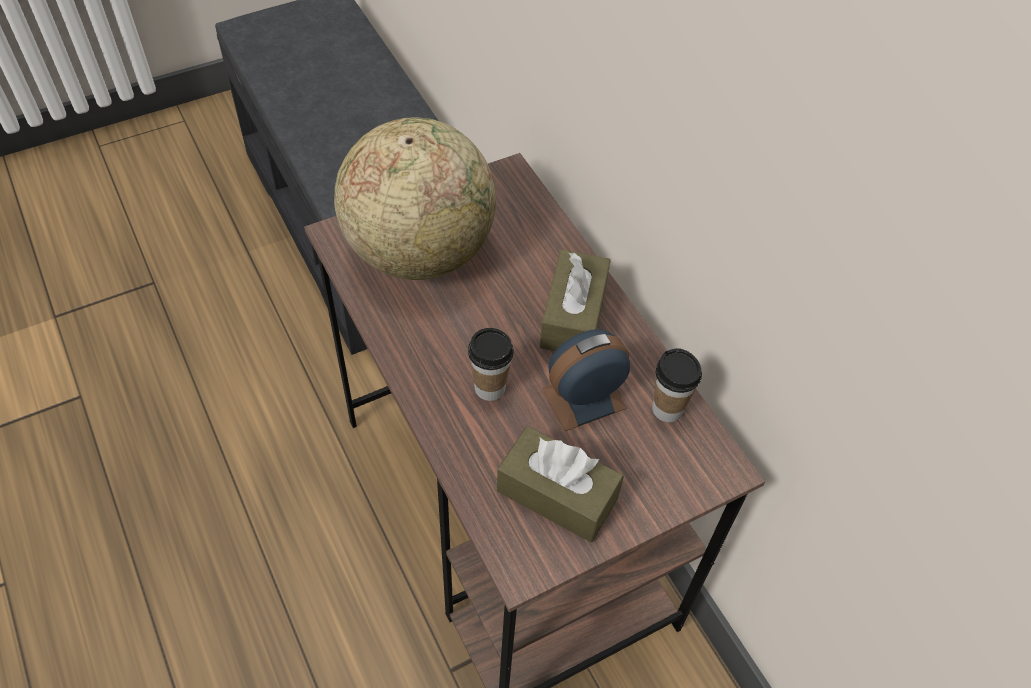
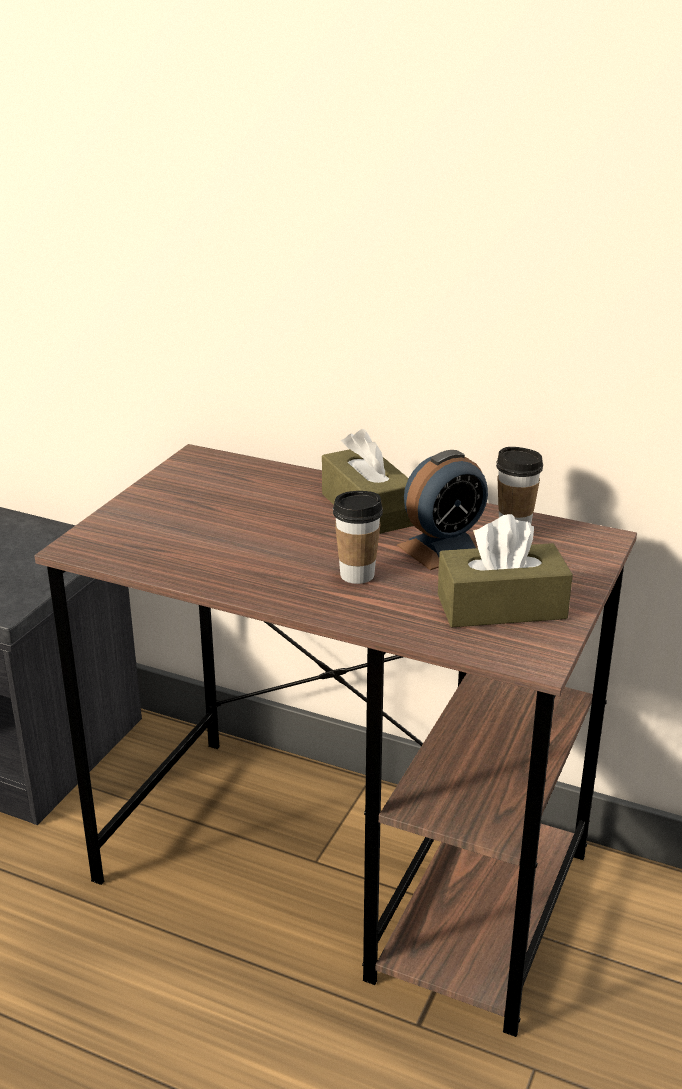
camera: 35 degrees left, 25 degrees down
globe [334,118,496,280] -> none
alarm clock [542,329,630,431] -> alarm clock turned 150 degrees counterclockwise [397,450,488,570]

